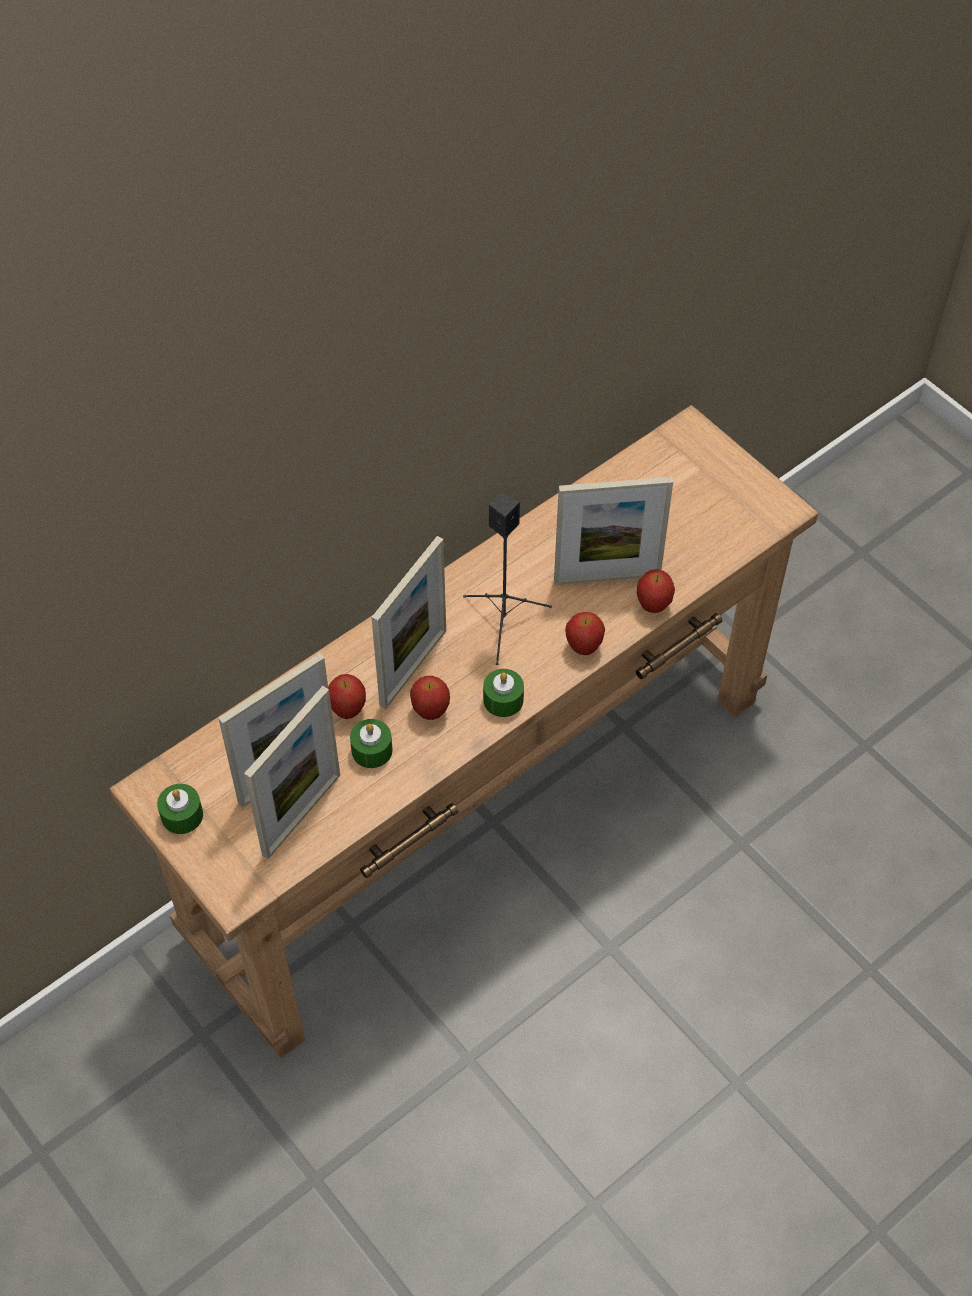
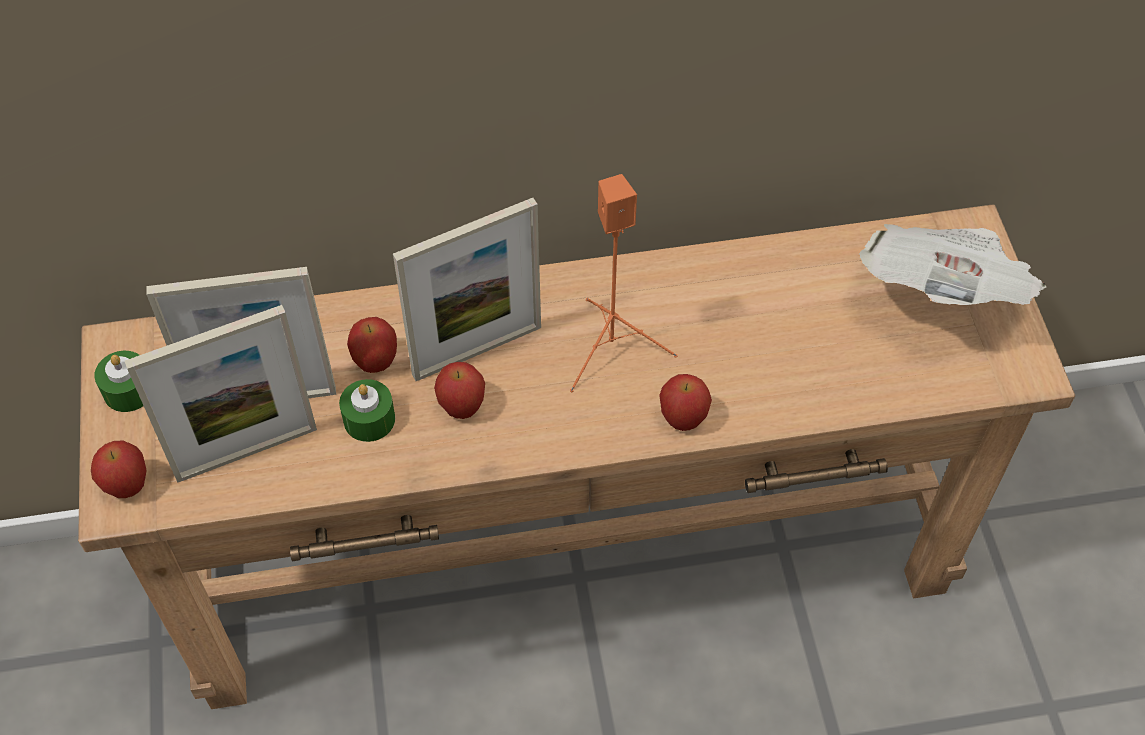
camera: 30 degrees right, 0 degrees up
black speaker [463,493,552,665] -> orange speaker [570,174,678,392]
green candle [483,669,524,717] -> none
picture frame [554,477,673,585] -> none
apple [637,569,675,613] -> apple moved to [91,441,147,498]
none -> newspaper [859,224,1047,305]

